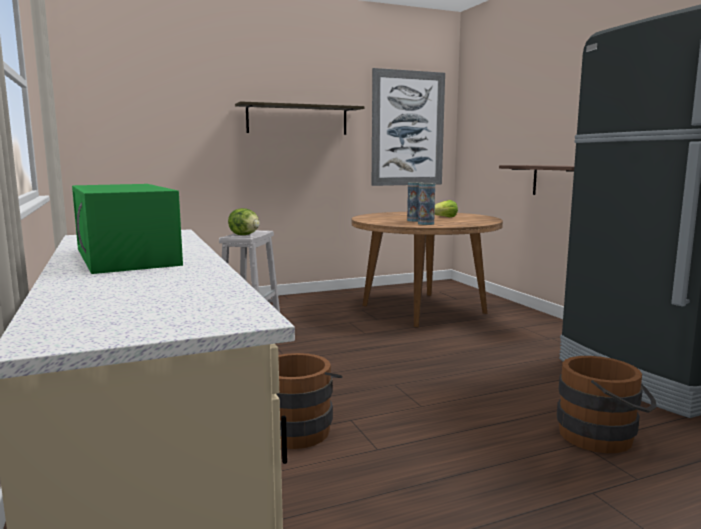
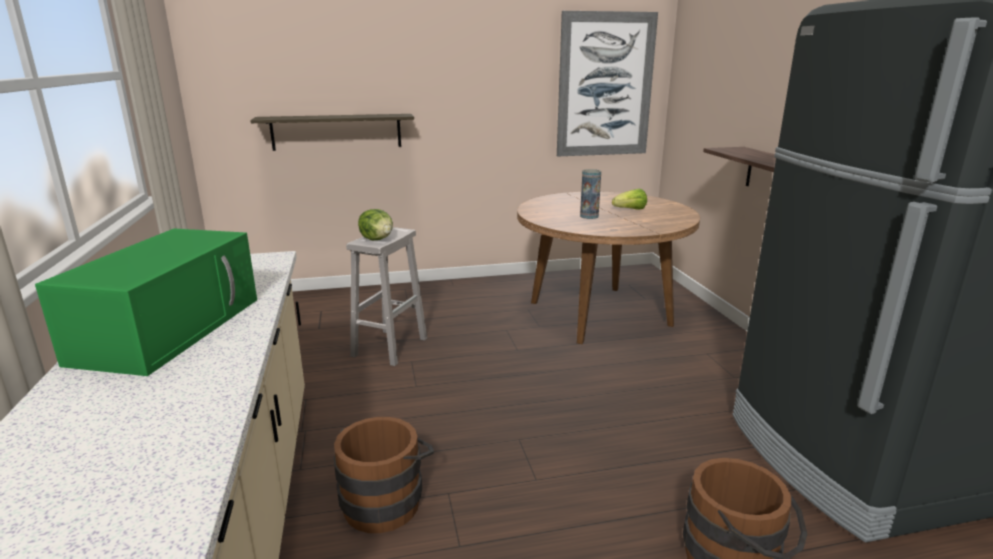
camera: 10 degrees right, 10 degrees up
green microwave [72,184,183,274] -> green microwave turned 150 degrees counterclockwise [35,229,257,376]
shelf [235,101,364,135] -> shelf moved to [250,114,414,151]
vase [418,183,435,225] -> none

